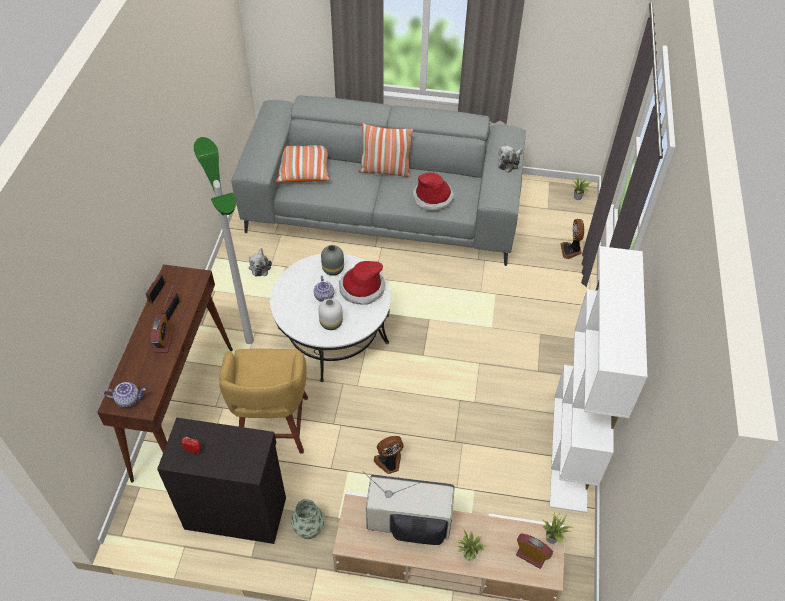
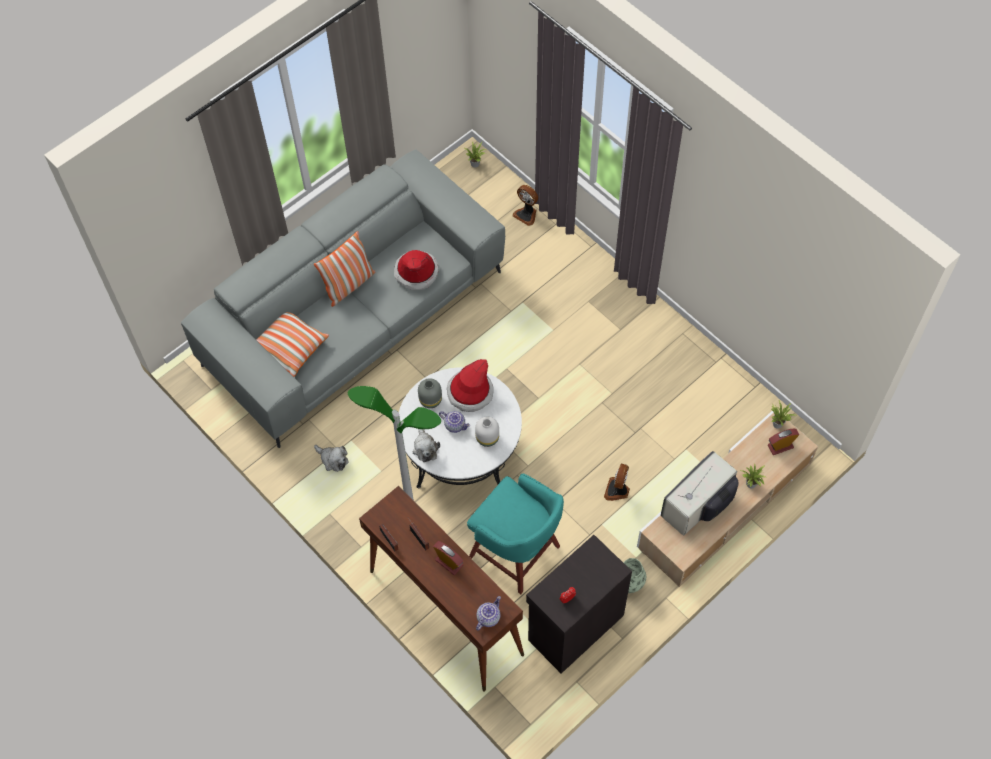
camera: 50 degrees left, 10 degrees up
yellow stool [219,349,308,453] -> turquoise stool [467,474,564,594]
plush toy [498,146,523,173] -> plush toy moved to [412,429,440,462]
white bookcase [550,246,647,513] -> none

